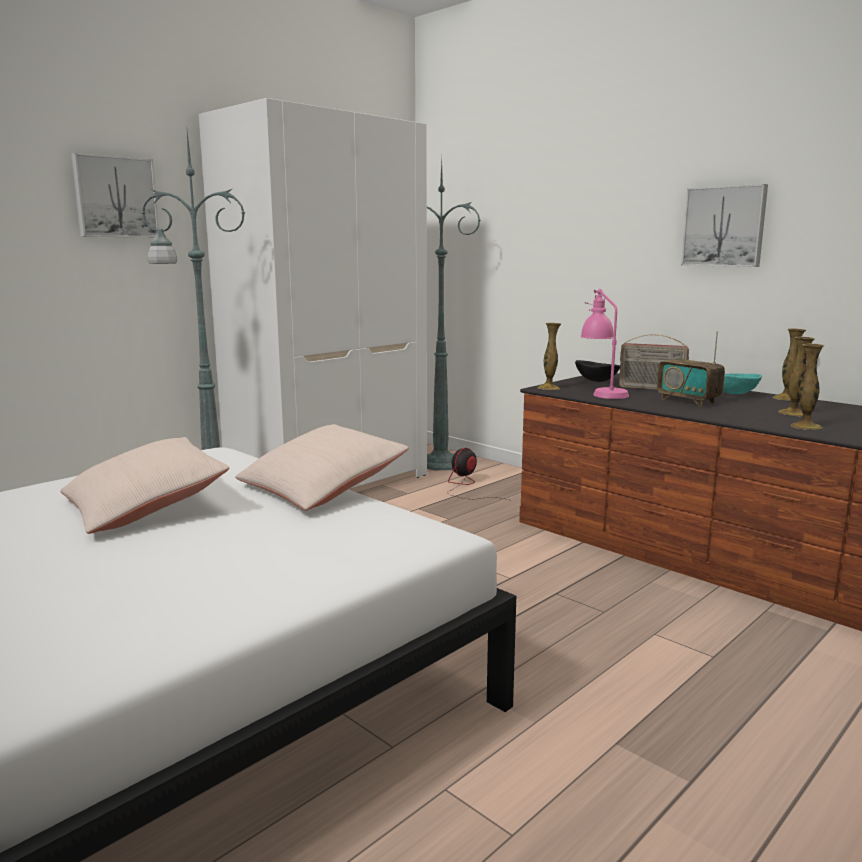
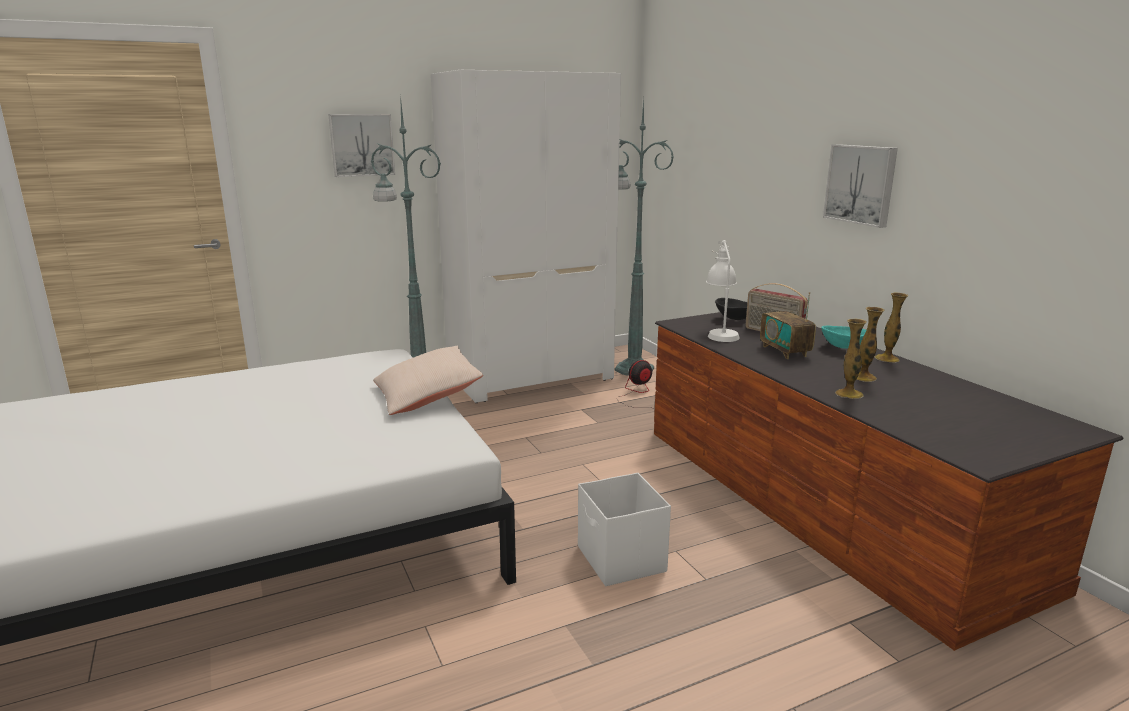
camera: 20 degrees right, 5 degrees up
beige pillow [60,437,230,534] -> none
vase [537,323,561,390] -> none
pink table lamp [580,289,629,399] -> white table lamp [706,240,740,342]
none -> white storage box [578,473,671,586]

